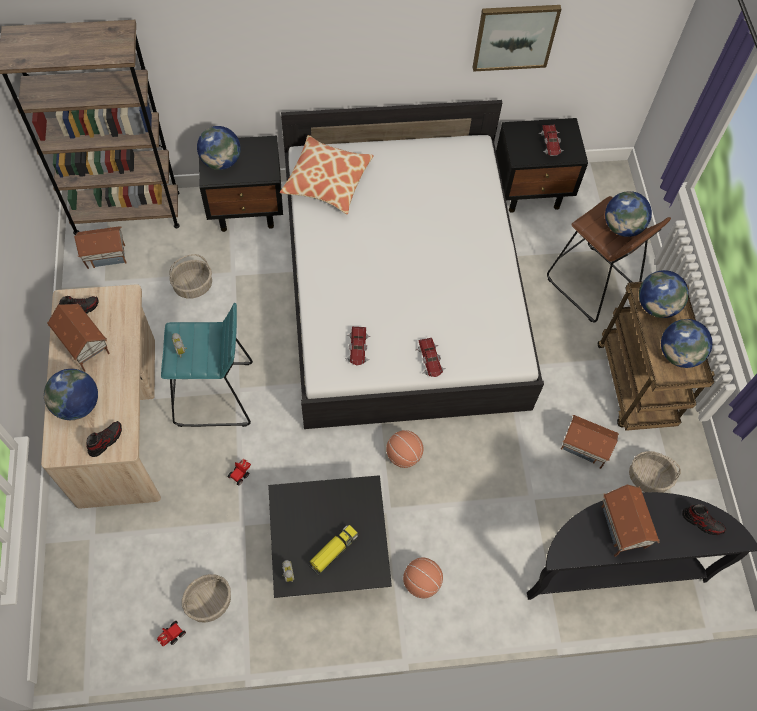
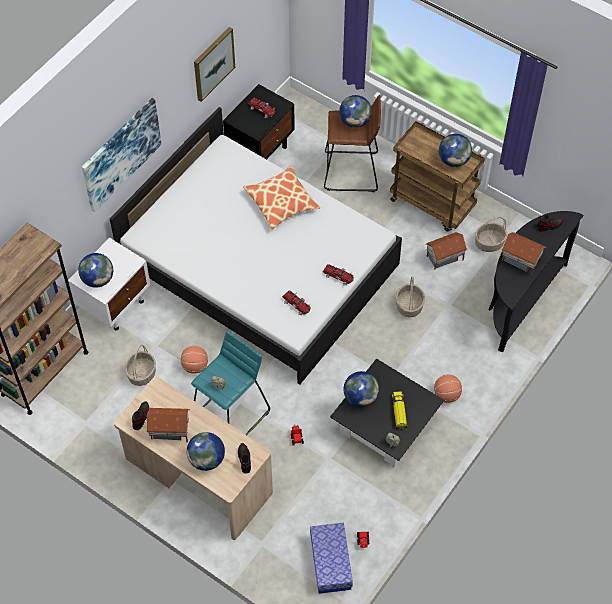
camera: 45 degrees left, 5 degrees down
toy house [74,226,127,269] -> none
basket [182,574,231,623] -> basket moved to [396,277,425,317]
black nightstand [199,136,283,232] -> white nightstand [68,238,150,330]
pillow [280,135,374,214] -> pillow moved to [243,166,320,230]
basketball [386,430,423,468] -> basketball moved to [181,346,208,374]
globe [639,270,689,318] -> globe moved to [344,371,379,407]
none -> picture [82,98,162,212]
none -> storage box [310,523,353,594]

